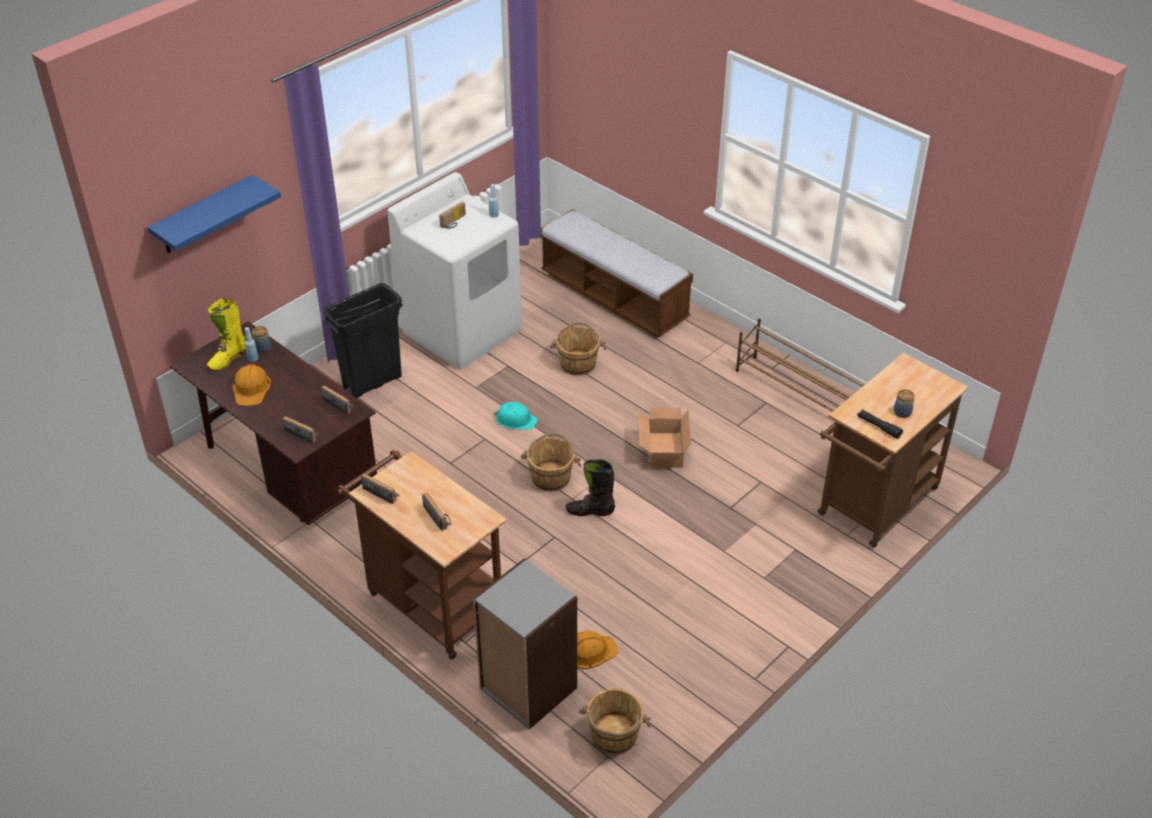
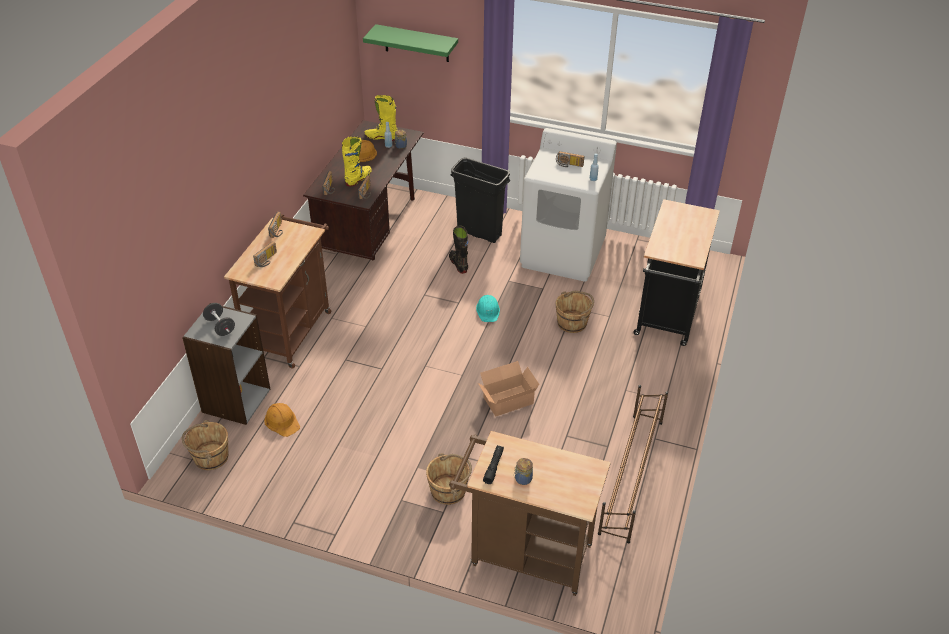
camera: 65 degrees right, 0 degrees up
blue shelf [147,175,281,253] -> green shelf [363,24,458,62]
brown bucket [521,433,582,491] -> brown bucket moved to [426,453,472,505]
bench [541,209,693,338] -> black cart [633,199,720,346]
black boot [565,459,615,516] -> black boot moved to [449,225,469,274]
none -> black dumbbell [203,303,235,336]
none -> yellow boot [342,137,372,187]

